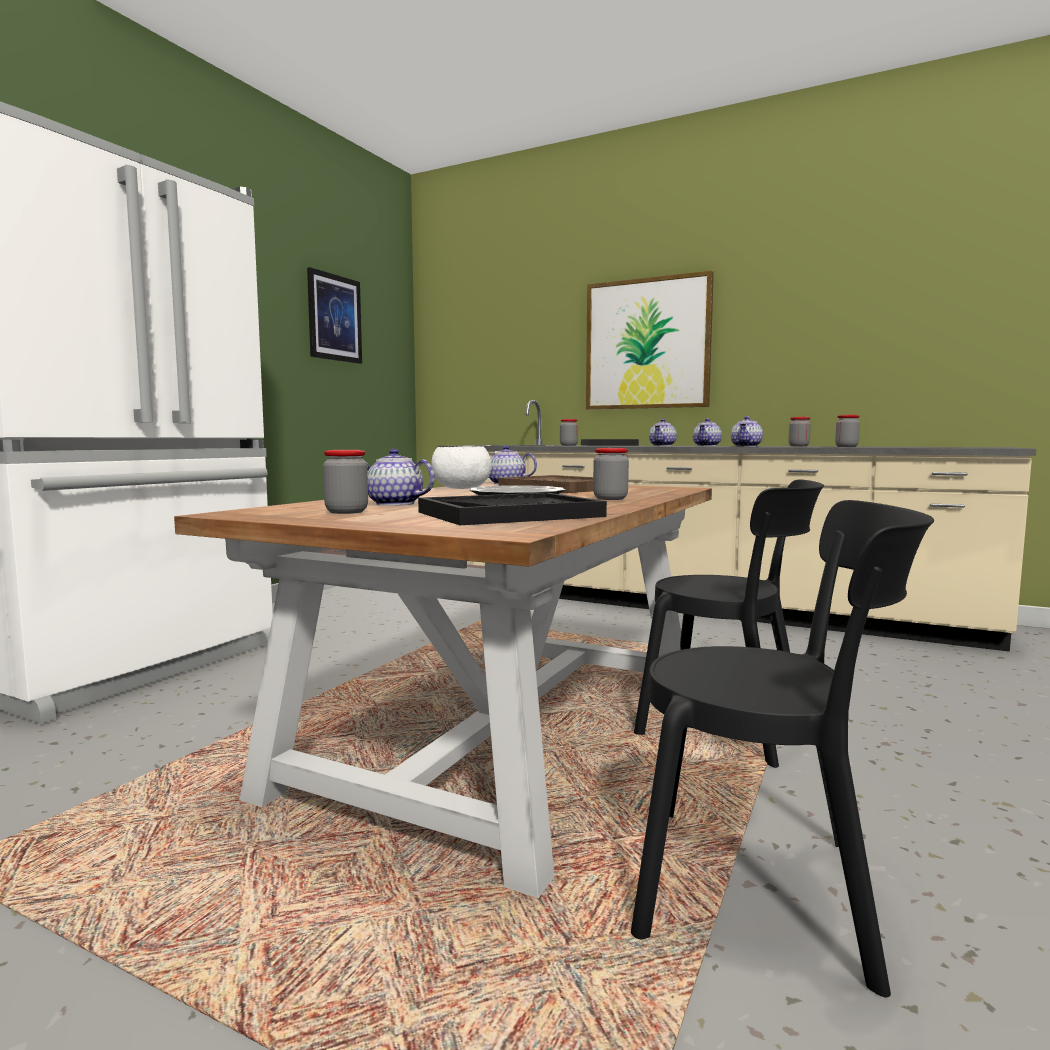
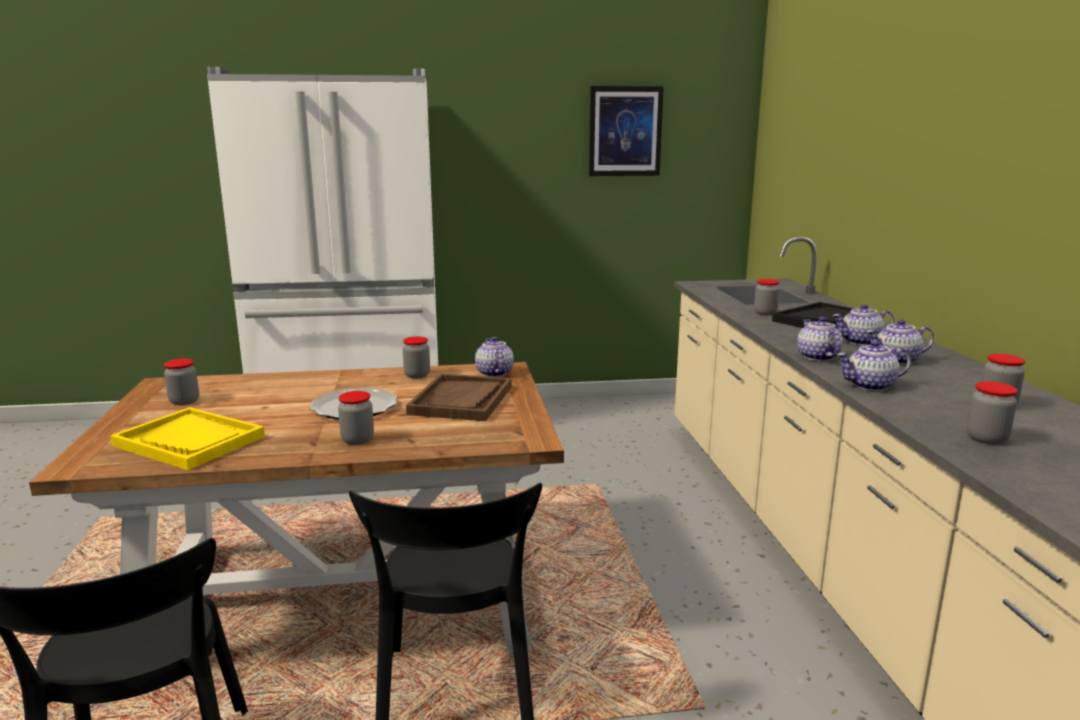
camera: 55 degrees right, 10 degrees up
teapot [365,449,435,506] -> teapot moved to [797,317,843,361]
black tray [418,493,607,525] -> yellow tray [110,407,265,470]
white bowl [431,446,491,489] -> jar [403,336,430,378]
picture [586,270,714,410] -> none

